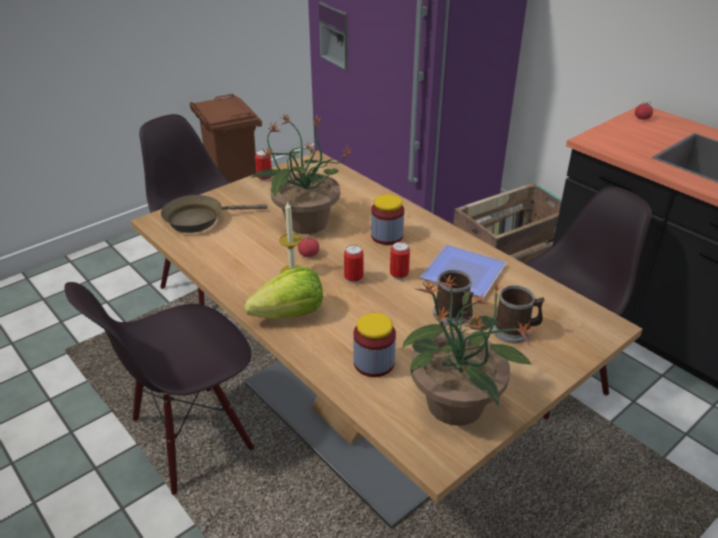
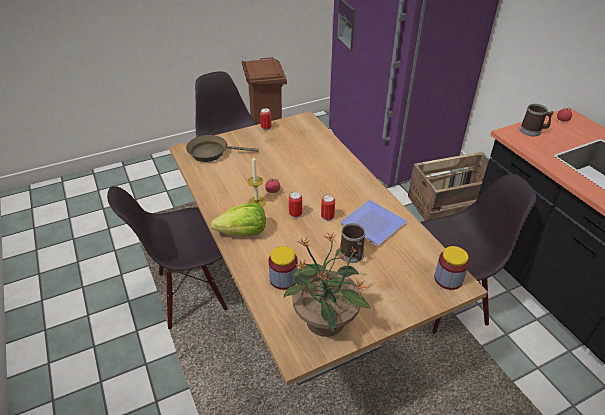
camera: 15 degrees right, 5 degrees up
potted plant [250,114,352,234] -> none
jar [371,194,404,245] -> jar moved to [434,246,469,290]
mug [492,285,544,344] -> mug moved to [519,104,554,136]

